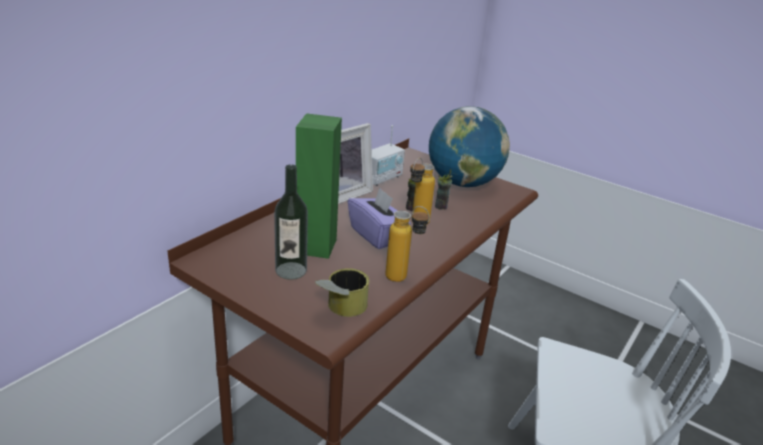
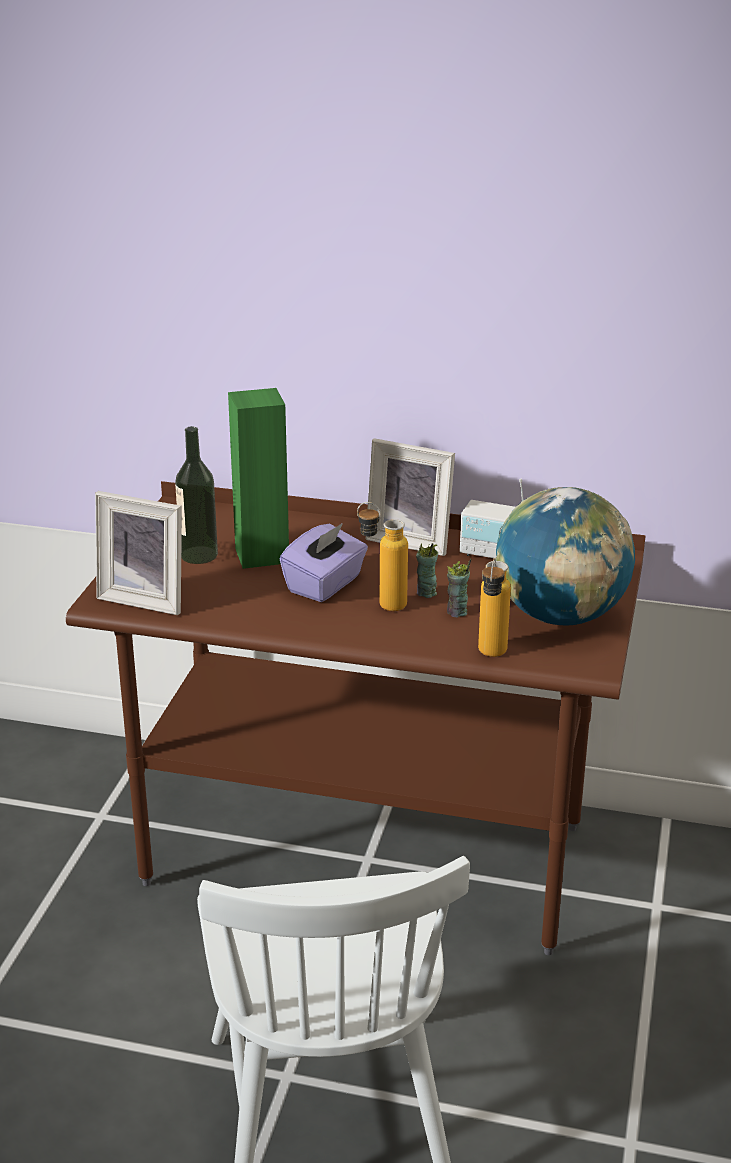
camera: 70 degrees right, 0 degrees up
can [315,268,369,317] -> picture frame [95,491,182,615]
bottle [386,206,430,282] -> bottle moved to [478,558,511,657]

